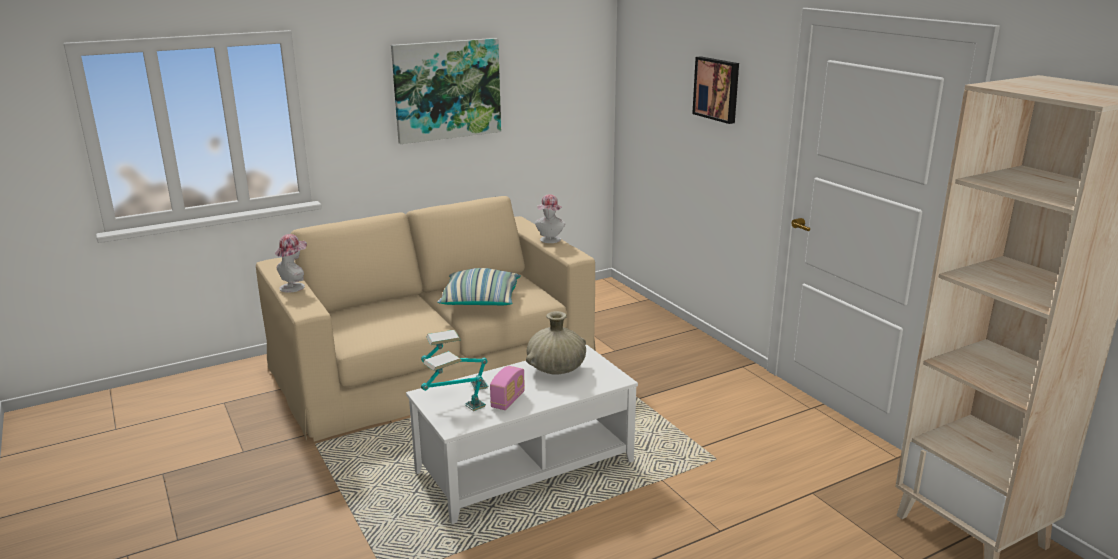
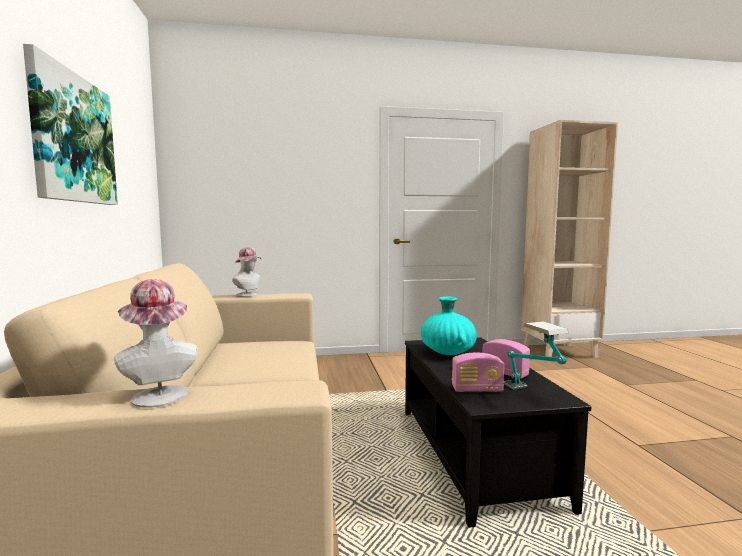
camera: 70 degrees left, 15 degrees down
white coffee table [406,345,638,524] -> black coffee table [405,337,591,528]
table lamp [421,330,488,391] -> radio [452,353,504,392]
pillow [437,268,521,305] -> none
beige vase [526,311,586,375] -> turquoise vase [421,296,477,355]
picture [692,56,739,124] -> none

